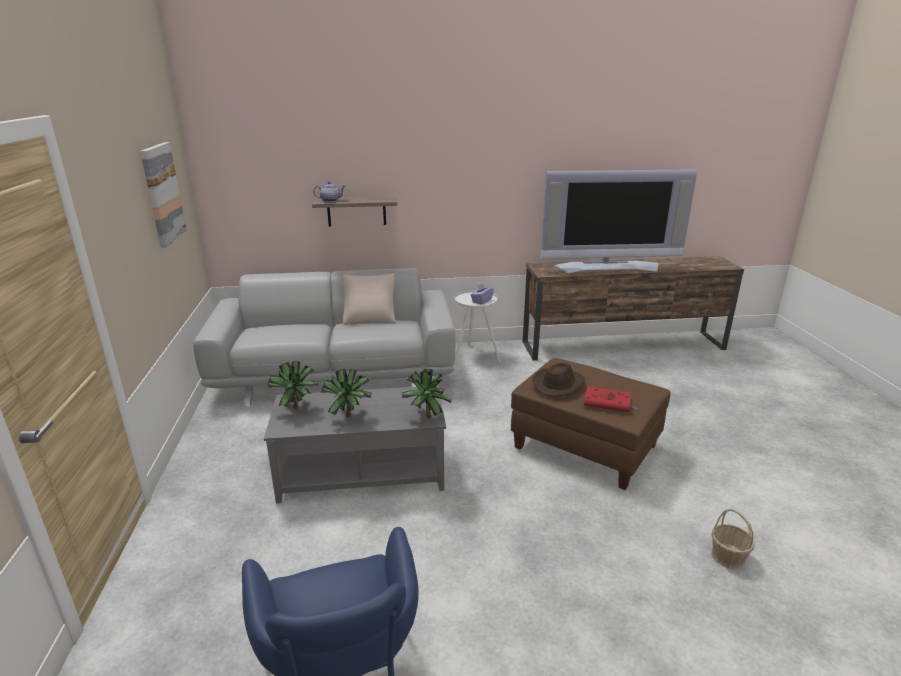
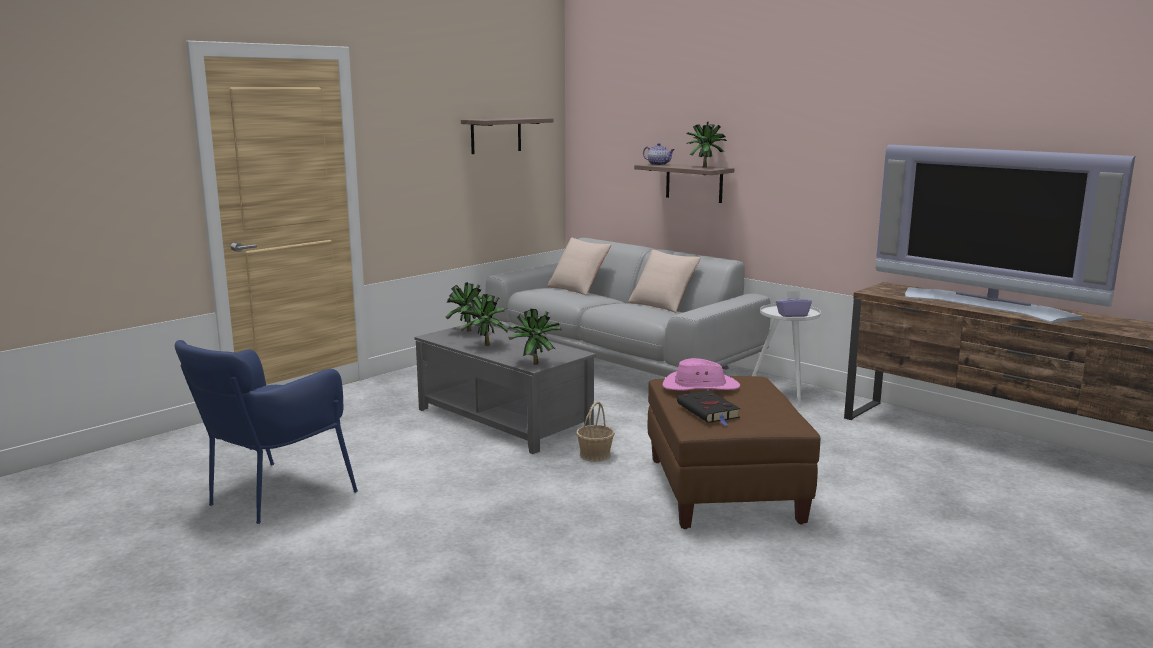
camera: 50 degrees right, 10 degrees down
picture [140,142,186,248] -> shelf [461,118,554,154]
brown hat [532,363,585,396] -> pink hat [662,358,740,391]
red book [584,386,638,412] -> black book [677,391,740,425]
basket [711,508,755,570] -> basket moved to [576,401,615,462]
none -> beige pillow [547,238,611,296]
none -> potted plant [687,122,727,168]

